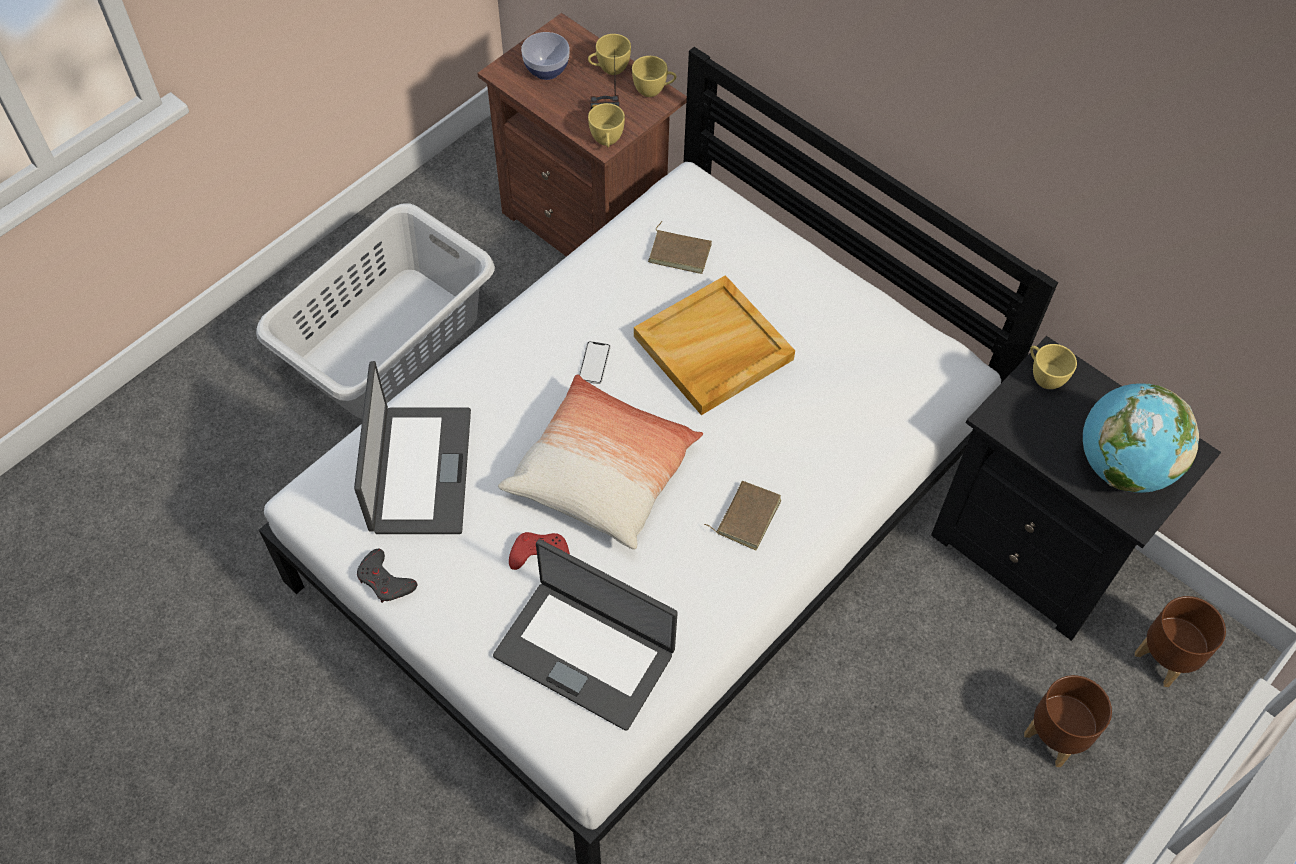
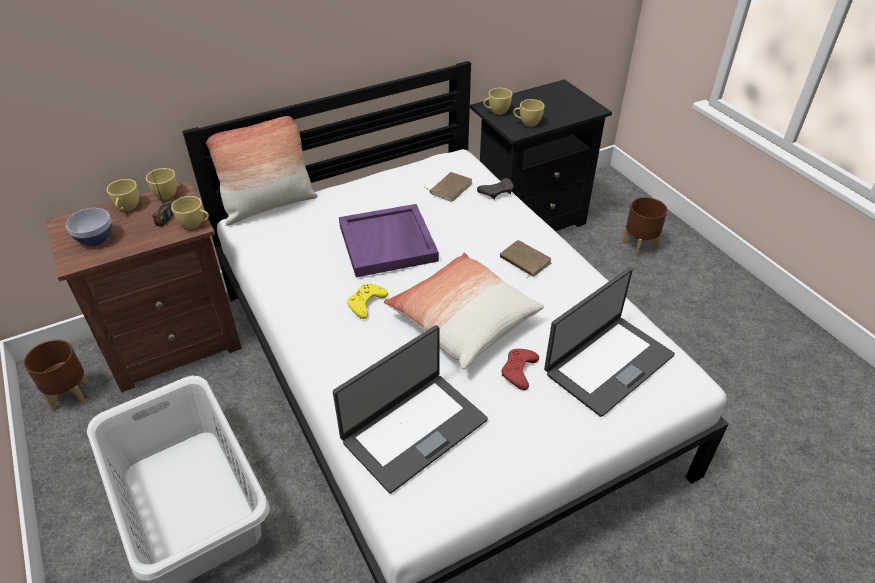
camera: 70 degrees left, 15 degrees down
laptop [354,361,471,534] -> laptop turned 120 degrees clockwise [333,325,488,494]
grey game controller [357,549,417,603] -> grey game controller moved to [477,178,514,200]
phone [579,341,610,384] -> yellow game controller [347,284,388,319]
beige tray [634,275,795,415] -> purple tray [339,204,439,277]
brown book [648,221,712,274] -> brown book moved to [423,172,472,202]
globe [1083,383,1199,493] -> none
brown planter [1135,596,1226,687] -> brown planter moved to [24,339,88,410]
none -> pillow [205,116,318,226]
none -> yellow cup [513,99,544,127]

